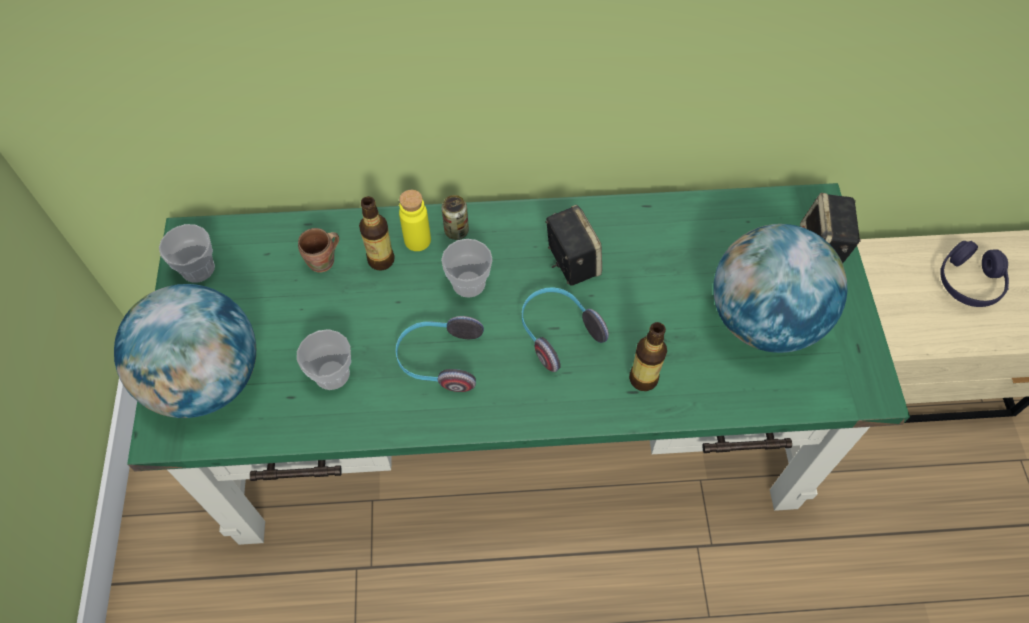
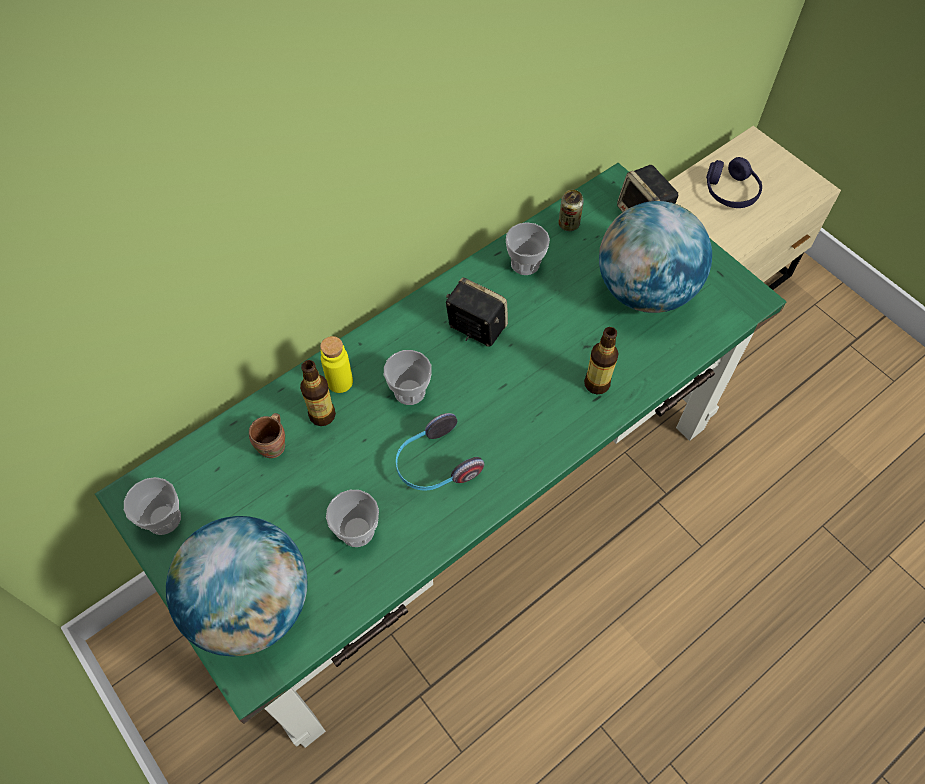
camera: 35 degrees left, 0 degrees up
can [441,195,469,240] -> can moved to [558,190,584,231]
headphones [522,288,609,372] -> none
none -> cup [506,222,550,275]

